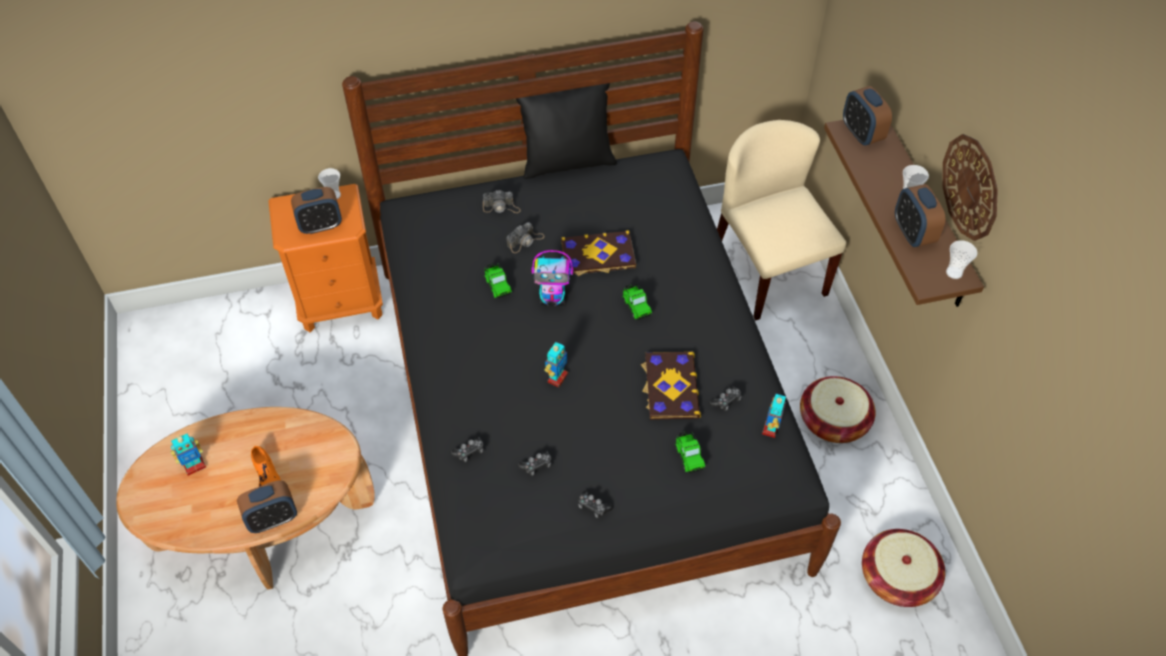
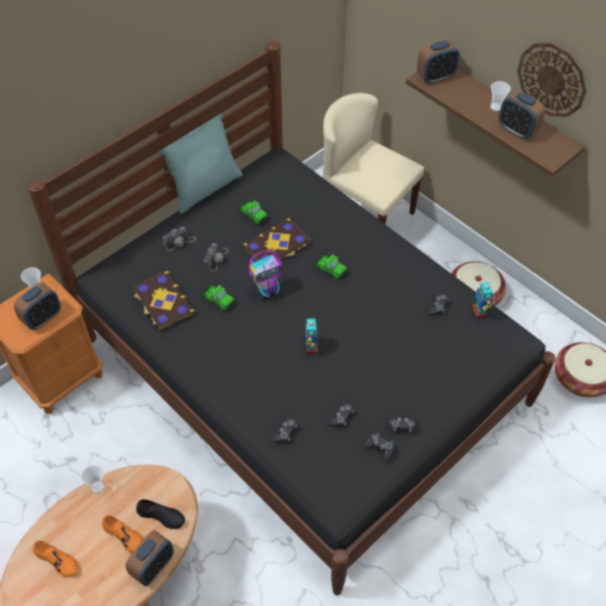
camera: 30 degrees left, 0 degrees up
toy robot [171,434,206,476] -> orange shoe [33,541,79,577]
black pillow [516,83,617,179] -> turquoise pillow [159,114,243,214]
book [641,352,701,420] -> book moved to [133,271,196,331]
toy car [675,431,705,473] -> toy car moved to [241,198,268,225]
alarm clock [843,86,892,146] -> alarm clock turned 60 degrees counterclockwise [417,40,460,84]
cup [946,240,977,279] -> cup moved to [81,465,105,493]
none -> black shoe [136,499,185,529]
none -> game controller [364,433,393,461]

